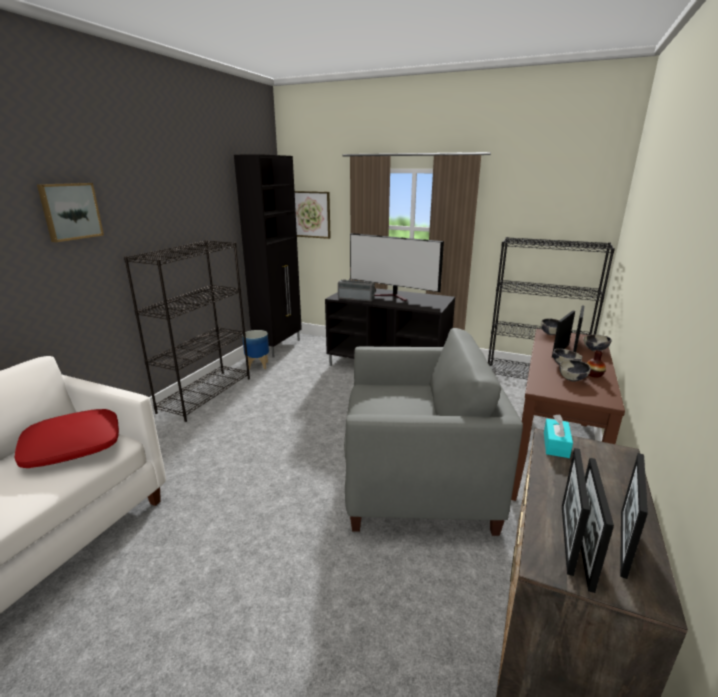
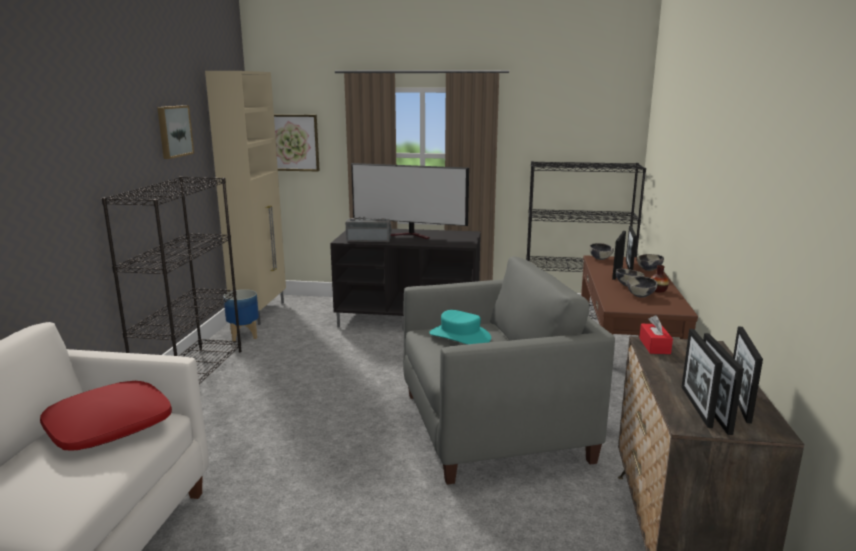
camera: 15 degrees left, 5 degrees down
picture [37,183,104,242] -> picture moved to [157,105,194,159]
black cabinet [234,154,302,358] -> beige cabinet [205,71,286,325]
turquoise tissue box [544,414,573,458] -> red tissue box [639,315,673,354]
none -> turquoise hat [429,310,491,344]

